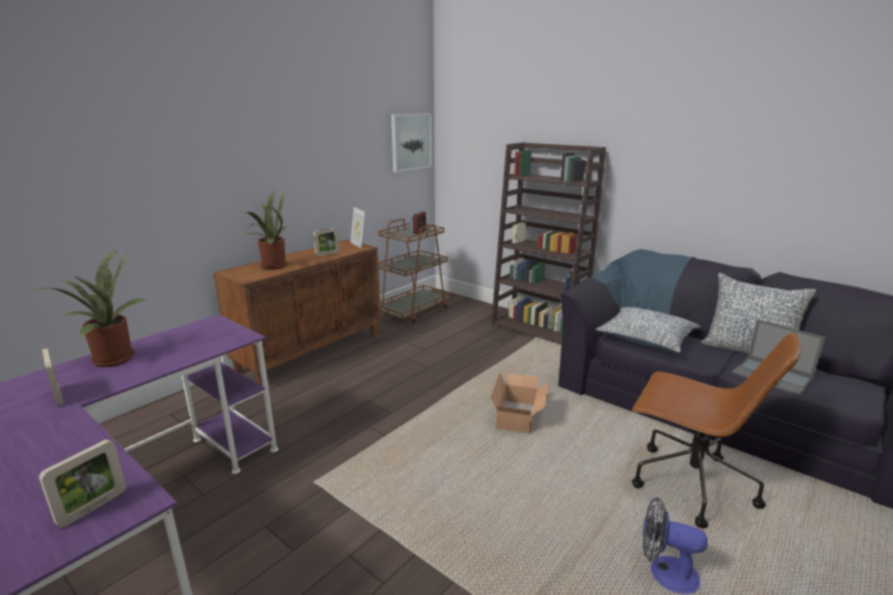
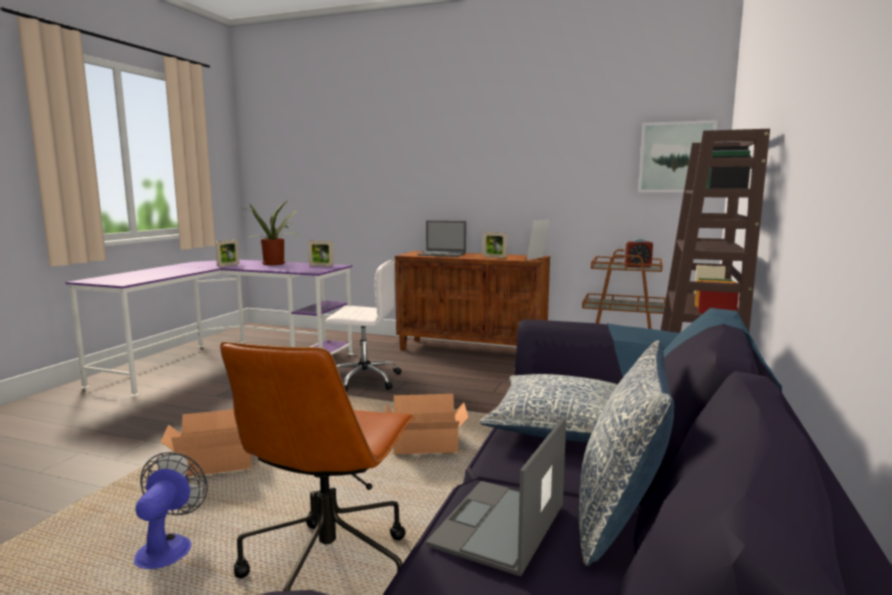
camera: 70 degrees right, 10 degrees down
picture frame [39,439,126,528] -> picture frame moved to [308,241,334,266]
potted plant [239,192,289,270] -> laptop [418,221,466,257]
none -> cardboard box [161,409,252,477]
none -> white office chair [325,260,401,392]

